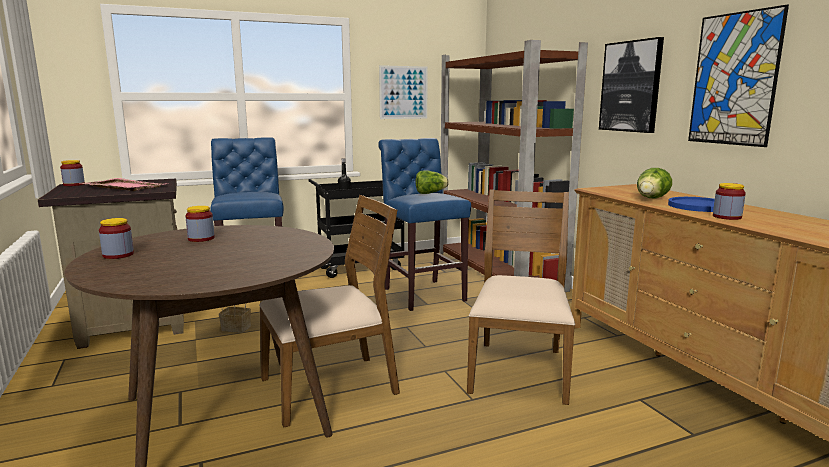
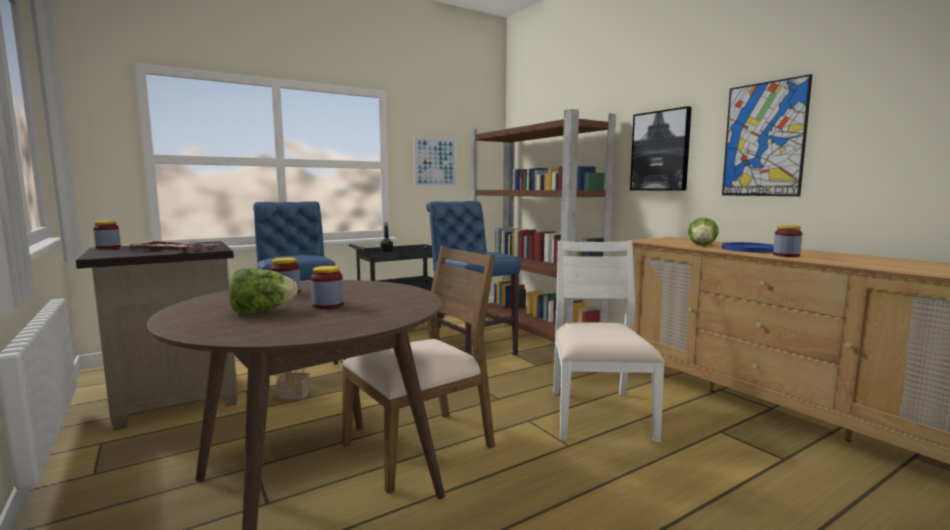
camera: 10 degrees left, 5 degrees down
jar [99,218,134,259] -> jar moved to [311,266,344,309]
lettuce [415,170,449,194] -> lettuce moved to [228,268,298,314]
brown chair [467,189,575,405] -> white chair [554,241,665,443]

